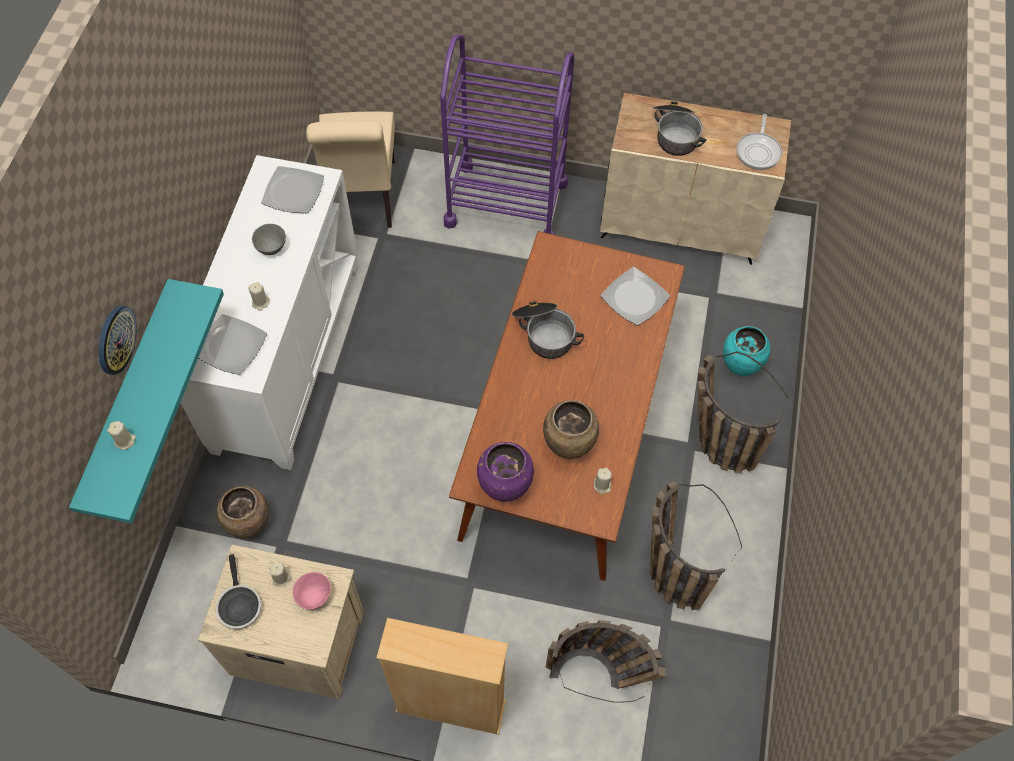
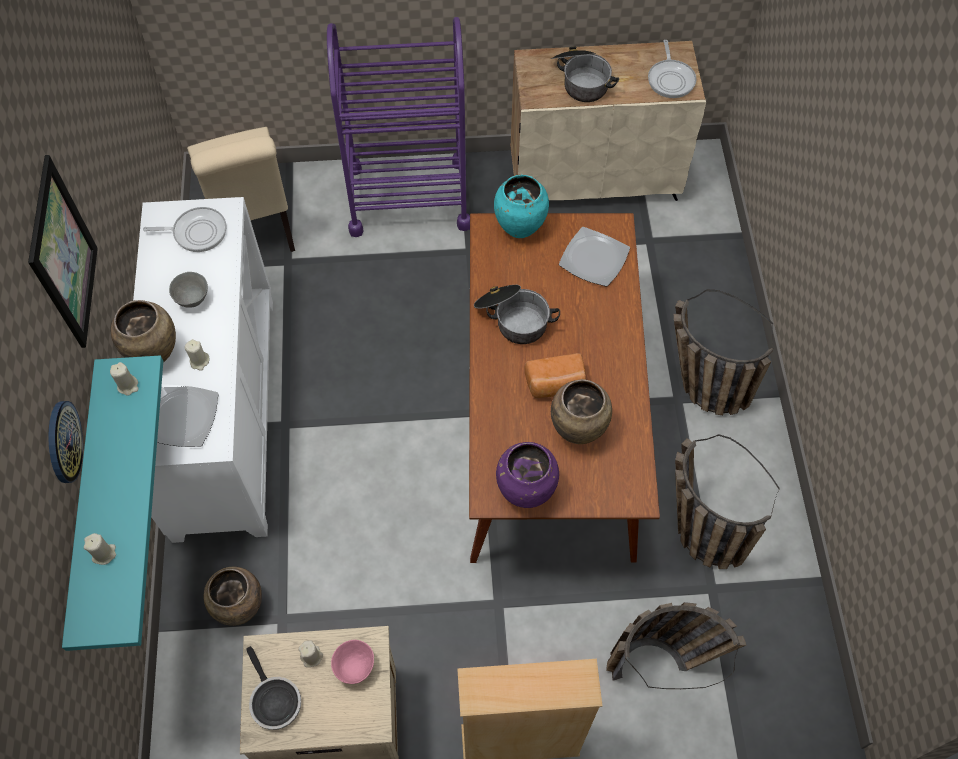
camera: 15 degrees left, 0 degrees up
plate [262,166,324,213] -> frying pan [143,207,226,252]
beige candle [594,468,612,494] -> beige candle moved to [110,362,139,396]
turquoise vase [723,326,770,376] -> turquoise vase moved to [494,174,549,238]
none -> picture [28,155,98,348]
none -> brown vase [111,300,176,362]
none -> bread [524,353,586,398]

